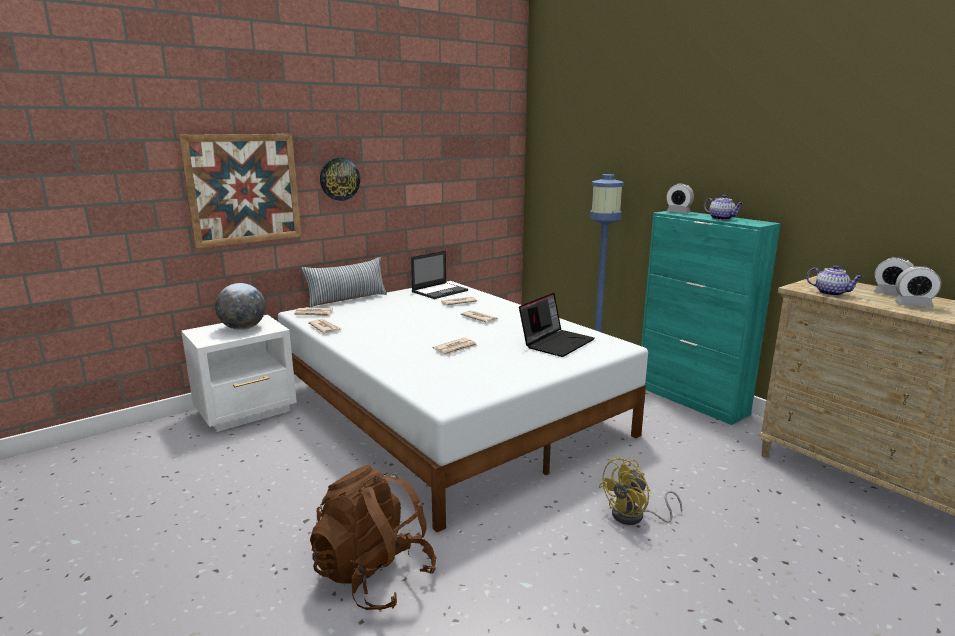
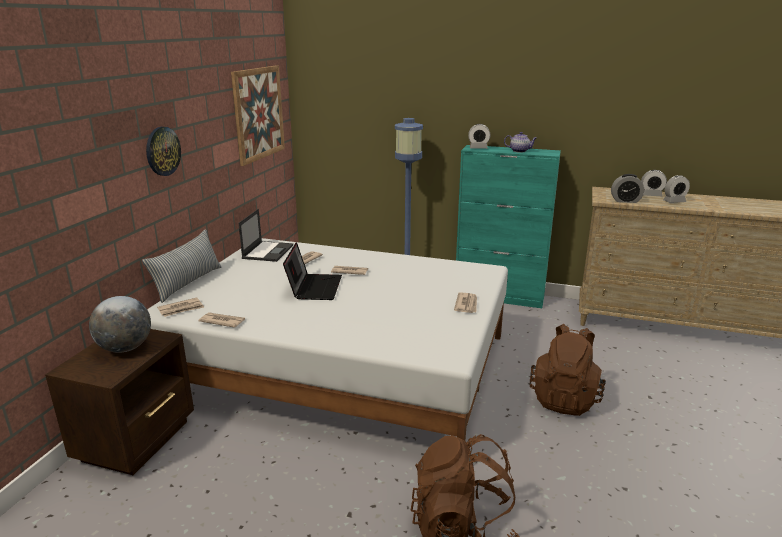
camera: 35 degrees left, 5 degrees up
picture [179,134,301,248] -> picture moved to [231,65,285,166]
white nightstand [181,315,297,432] -> brown nightstand [45,329,194,475]
newspaper [432,338,478,355] -> newspaper moved to [454,292,477,313]
laptop [519,293,595,357] -> laptop moved to [283,242,342,300]
yellow fan [598,457,682,525] -> brown backpack [530,324,606,416]
teapot [806,265,863,296] -> alarm clock [611,174,644,203]

